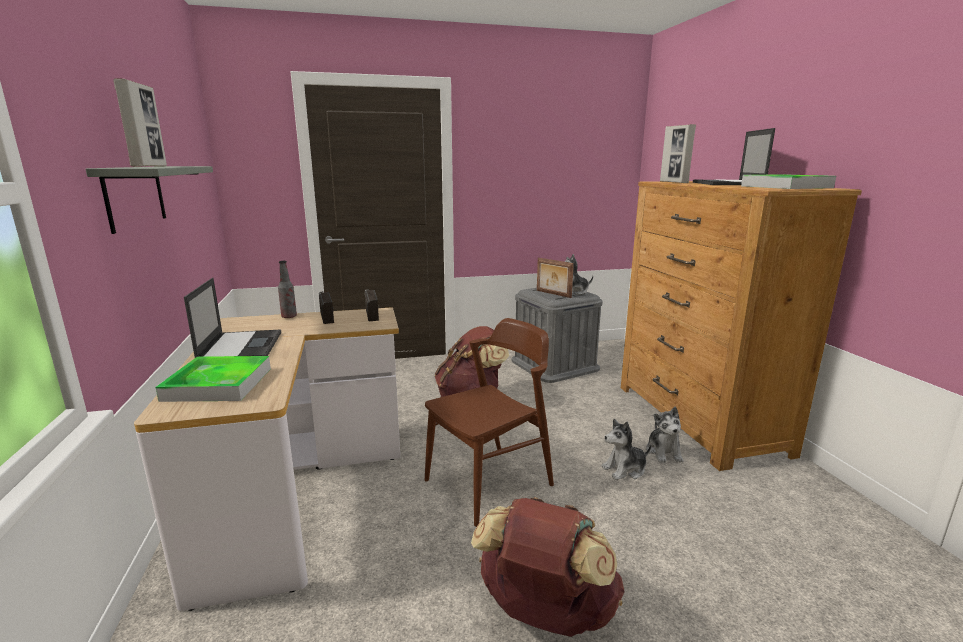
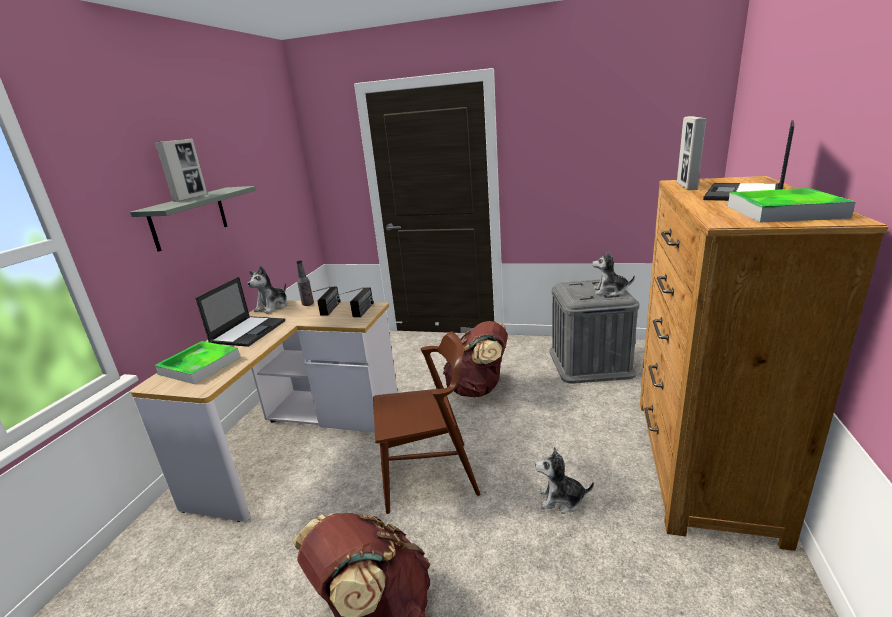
camera: 30 degrees right, 5 degrees up
picture frame [537,258,574,298] -> none
plush toy [646,407,683,463] -> plush toy moved to [248,266,288,314]

